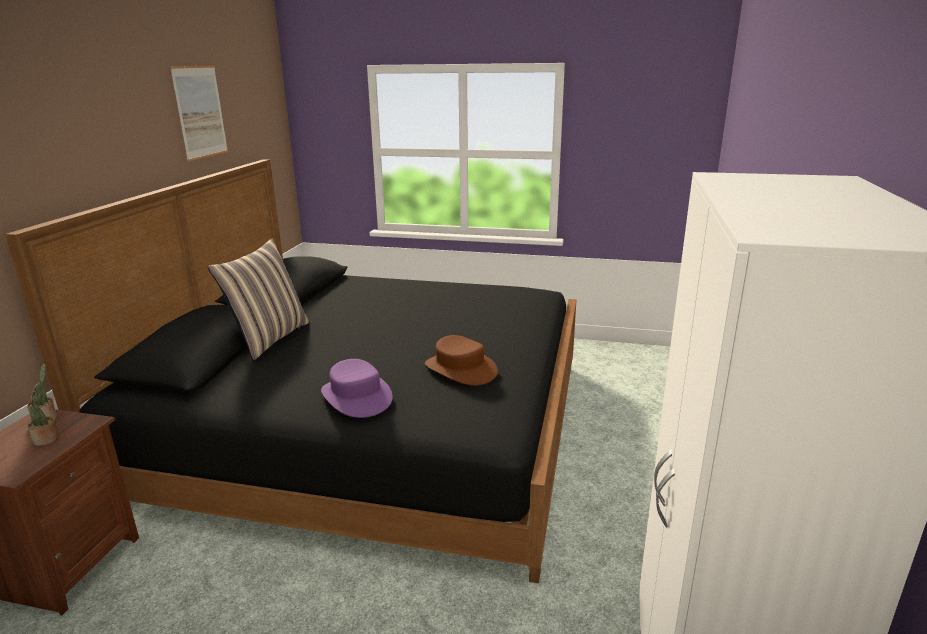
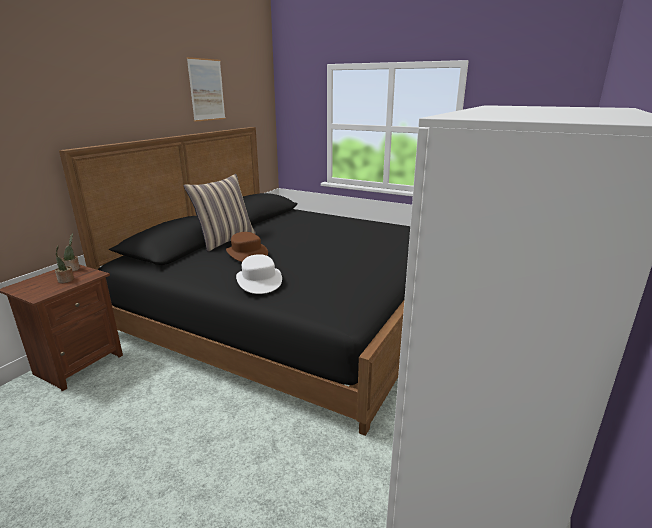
camera: 15 degrees right, 0 degrees up
purple hat [321,359,393,418] -> white hat [236,254,282,294]
brown hat [425,335,498,386] -> brown hat moved to [226,232,268,262]

